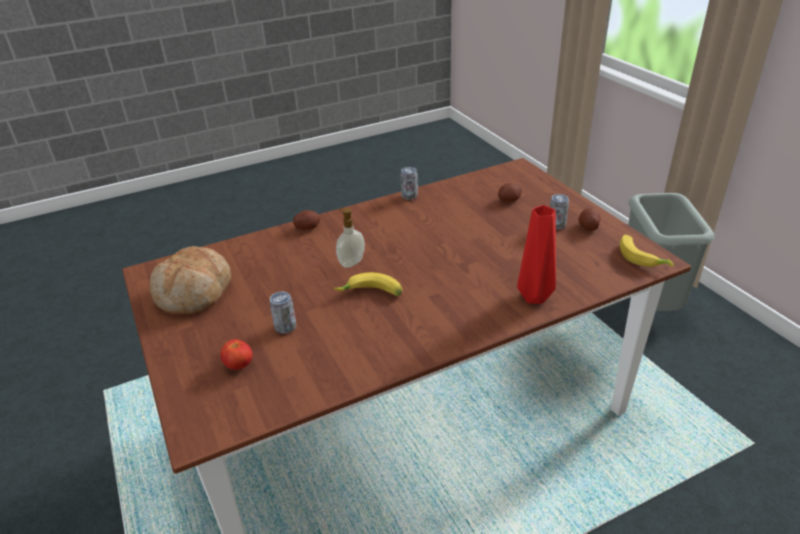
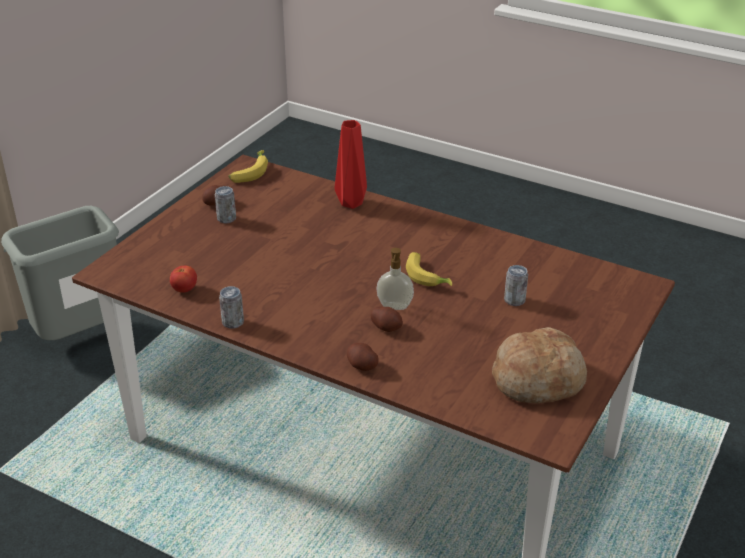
camera: 125 degrees left, 0 degrees up
tomato [220,339,252,370] -> tomato moved to [170,265,197,293]
potato [498,183,522,202] -> potato moved to [370,307,403,332]

